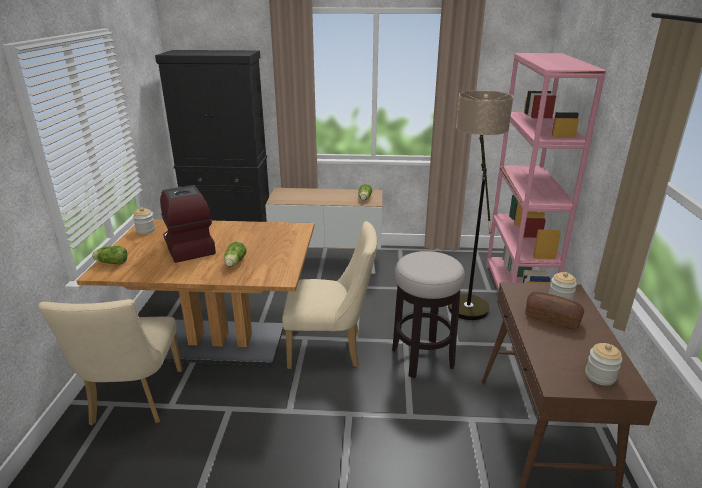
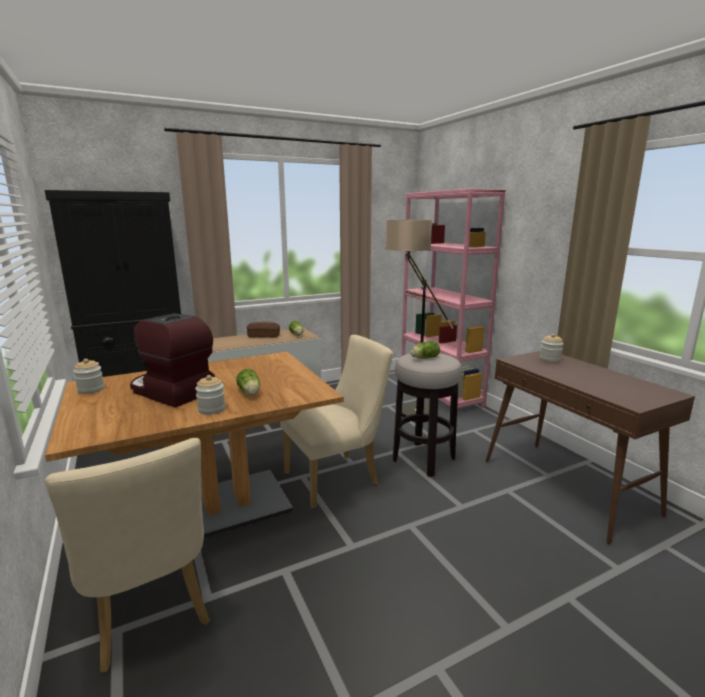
camera: 30 degrees left, 10 degrees down
lettuce [92,246,127,265] -> lettuce moved to [410,341,440,359]
bread [525,292,584,329] -> bread moved to [247,322,280,338]
jar [585,343,622,386] -> jar moved to [195,375,226,415]

